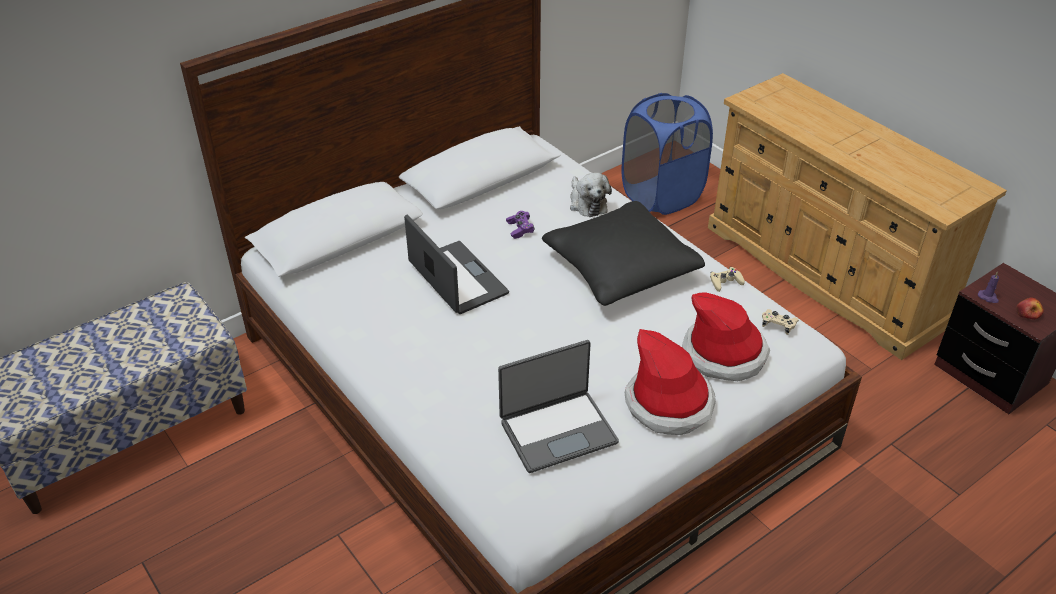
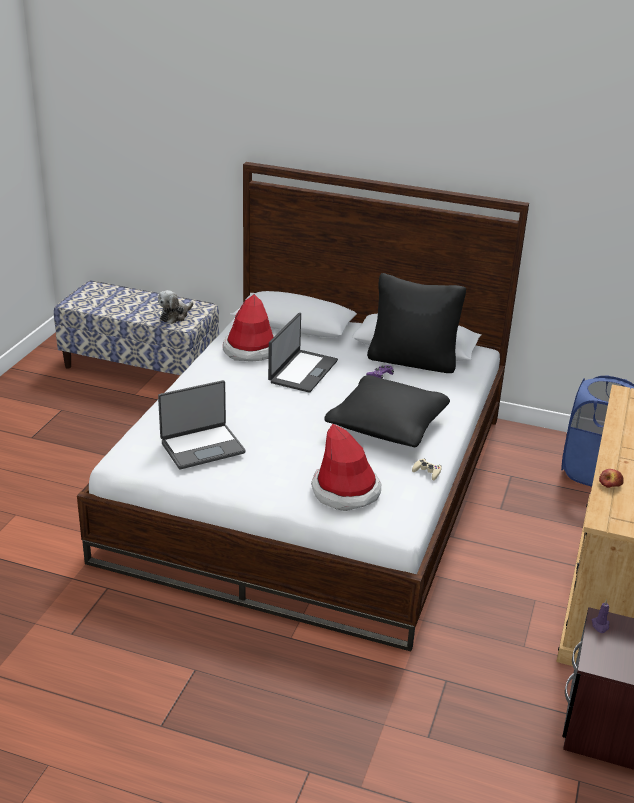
camera: 55 degrees right, 10 degrees down
laptop [498,340,619,473] -> laptop turned 60 degrees counterclockwise [158,380,246,469]
plush toy [570,172,612,217] -> plush toy moved to [158,290,193,324]
hat [625,329,716,435] -> hat moved to [223,294,275,362]
beige game controller [762,309,799,335] -> none
apple [1016,298,1044,320] -> apple moved to [599,469,623,488]
none -> black pillow [367,273,466,373]

